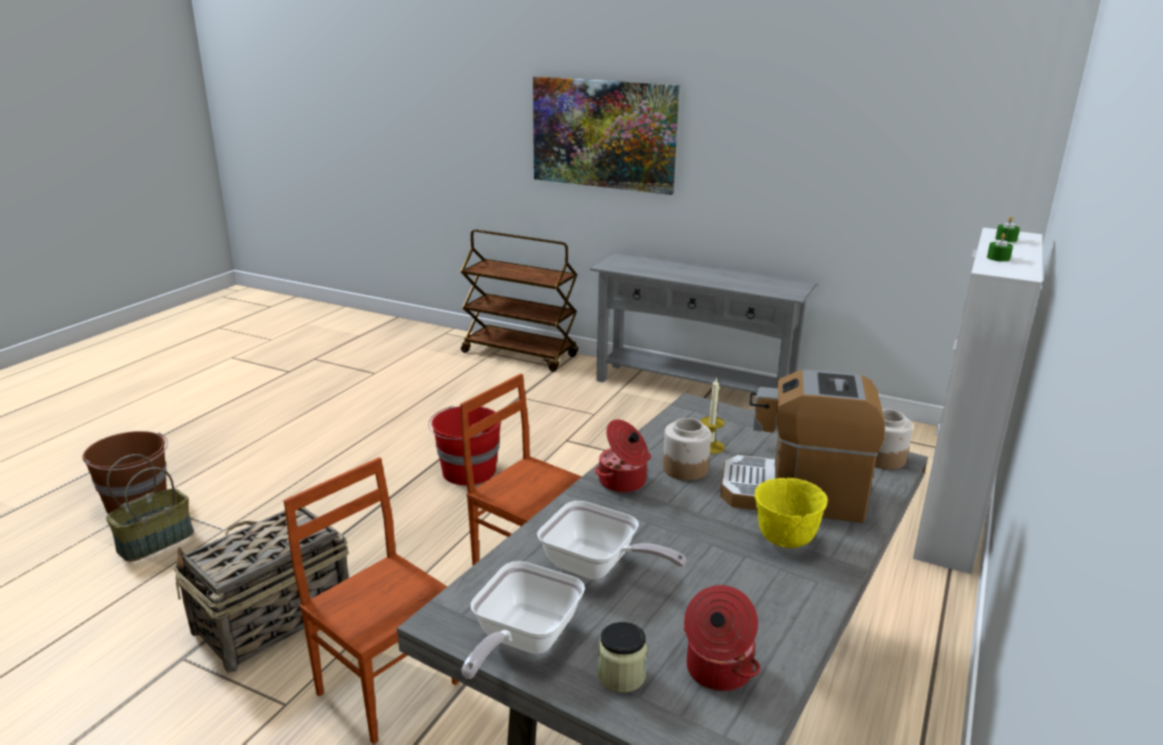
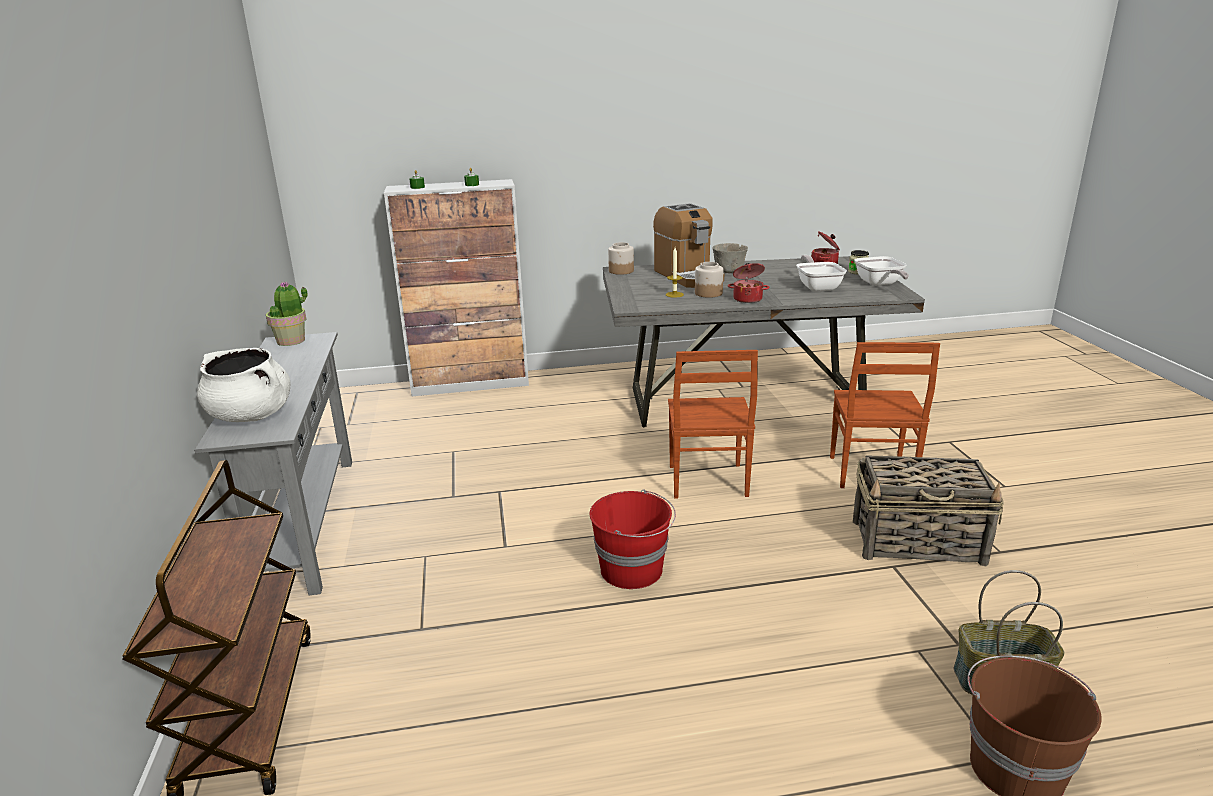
camera: 125 degrees left, 0 degrees up
frying pan [461,561,585,679] -> frying pan turned 90 degrees clockwise [855,256,909,286]
picture [533,76,680,195] -> none
yellow bowl [755,478,828,548] -> grey bowl [713,243,748,273]
none -> white cooking pot [197,348,291,422]
none -> potted plant [266,281,307,346]

